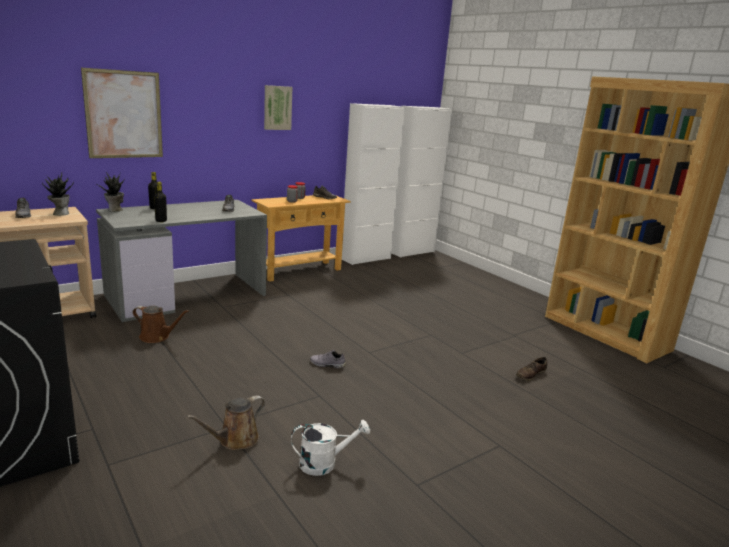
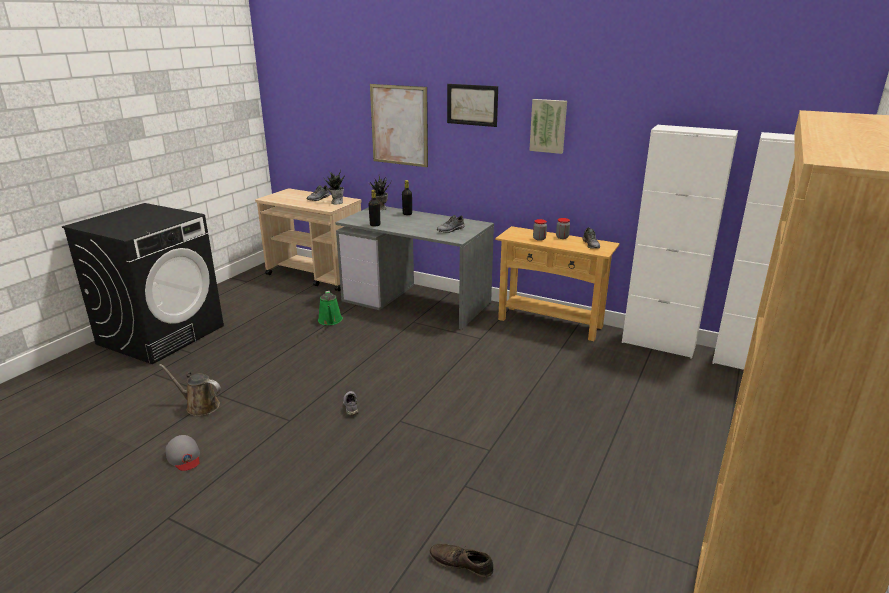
camera: 65 degrees right, 5 degrees up
brown watering can [133,306,189,343] -> green watering can [318,291,343,325]
white watering can [291,420,370,476] -> grey cap [166,435,200,471]
none -> picture [447,84,498,127]

